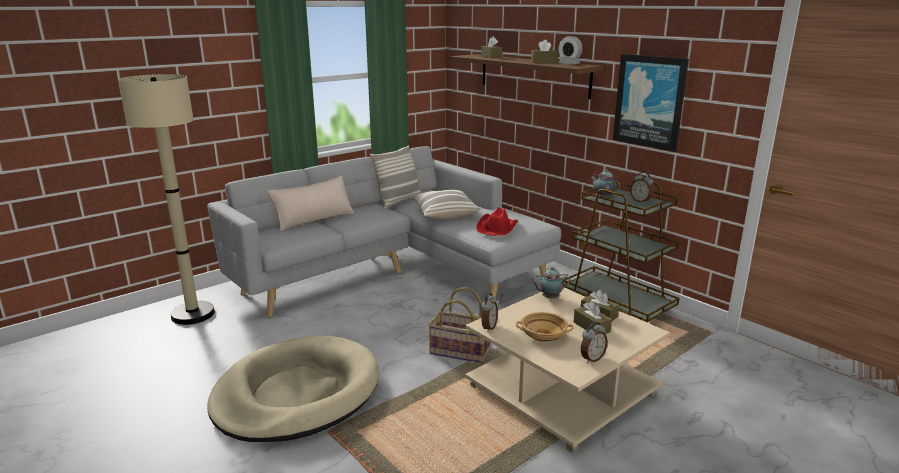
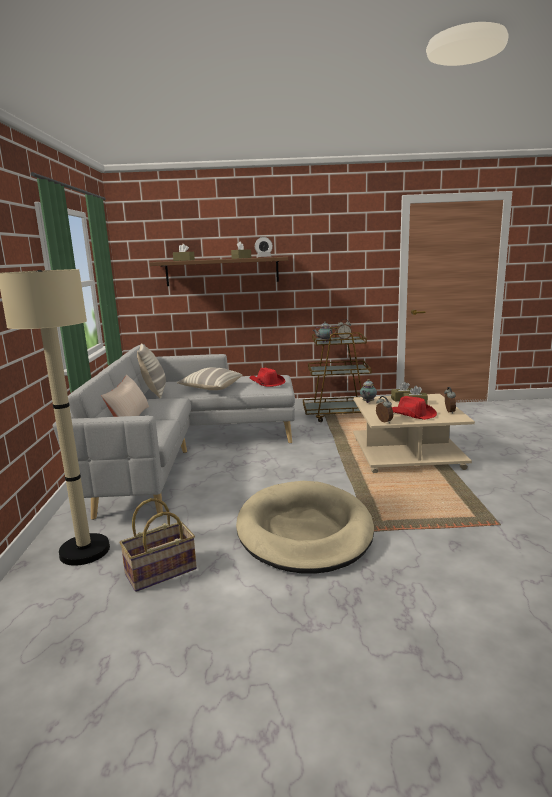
camera: 50 degrees left, 5 degrees down
basket [428,287,491,363] -> basket moved to [119,498,197,592]
beige bowl [516,312,574,342] -> red hat [392,396,437,420]
picture [613,54,689,152] -> none

